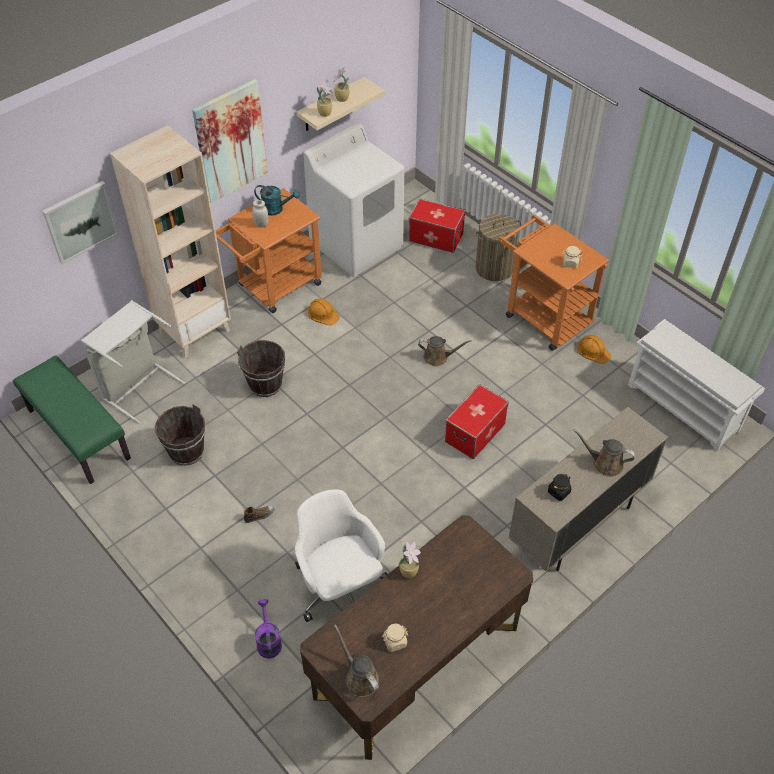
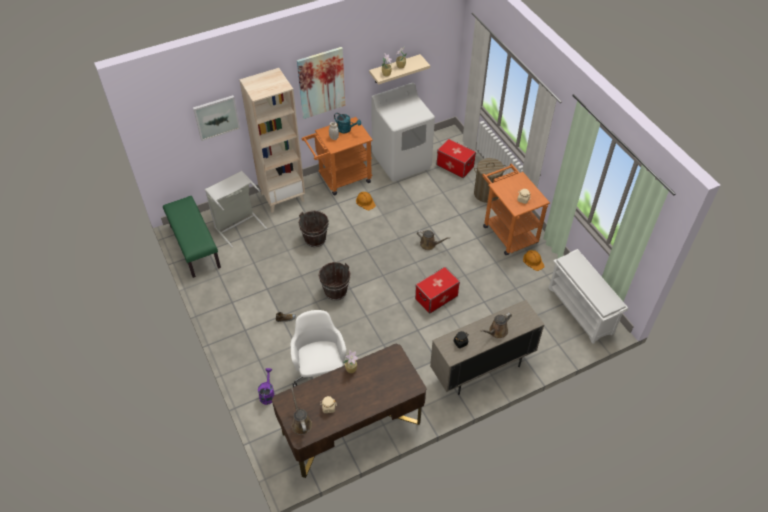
camera: 15 degrees right, 0 degrees up
brown bucket [155,404,205,466] -> brown bucket moved to [318,262,351,301]
brown watering can [573,429,635,477] -> brown watering can turned 75 degrees counterclockwise [480,312,512,338]

